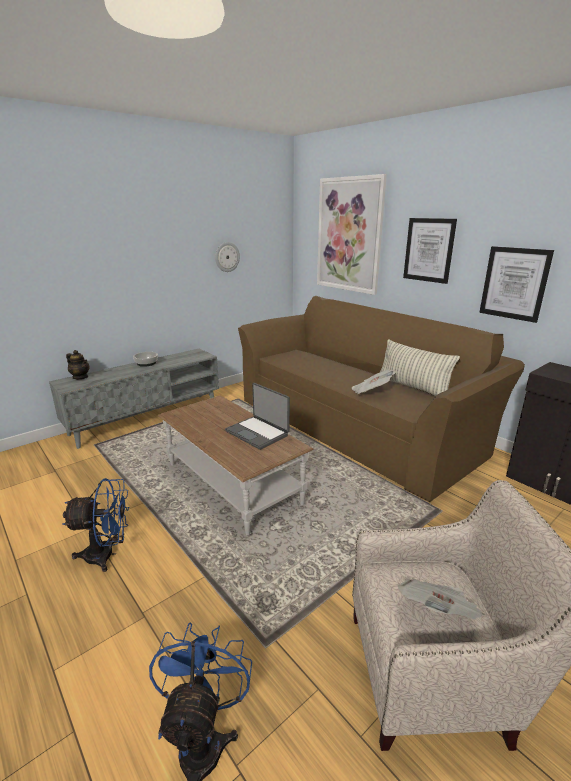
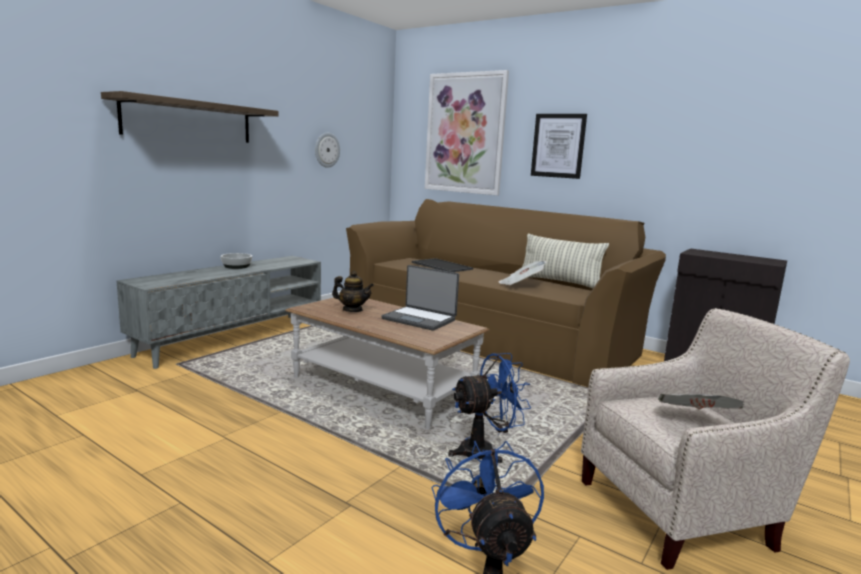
camera: 15 degrees left, 10 degrees down
blue fan [62,478,130,572] -> blue fan moved to [448,353,531,463]
teapot [66,350,90,379] -> teapot moved to [332,271,374,312]
picture [479,246,554,323] -> none
none -> shelf [101,91,278,143]
none -> tray [412,258,473,272]

